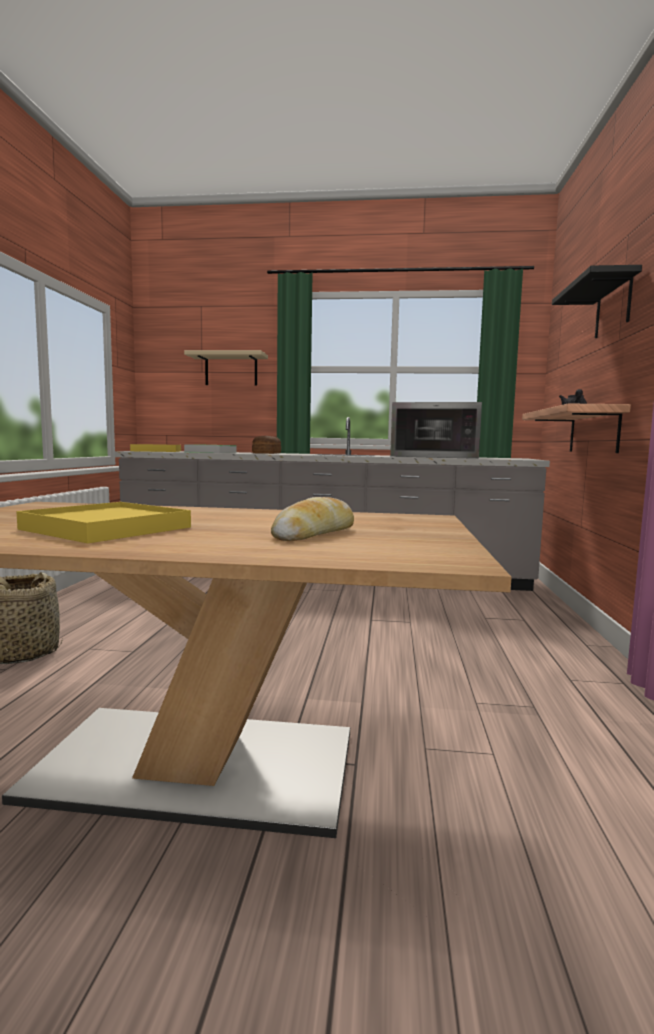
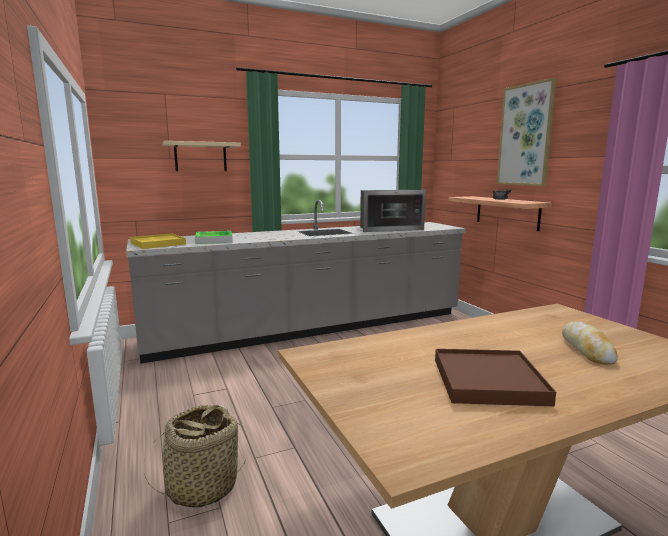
camera: 30 degrees left, 5 degrees up
yellow tray [16,502,191,543] -> brown tray [435,349,556,406]
bread [252,436,281,454] -> none
black shelf [552,265,642,338] -> picture [497,78,557,186]

